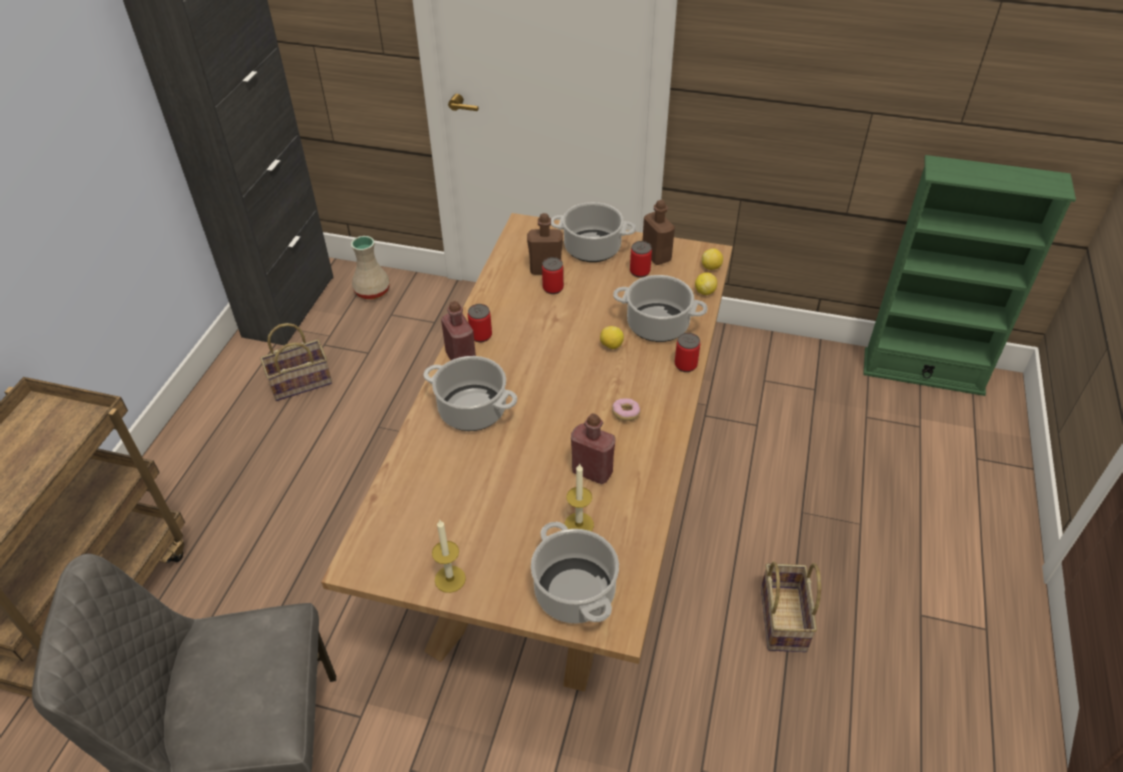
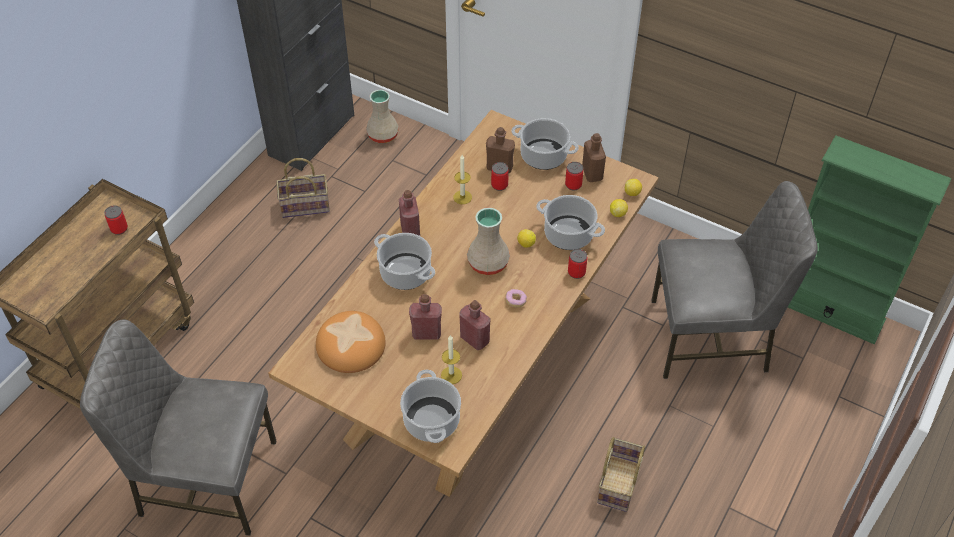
camera: 15 degrees right, 5 degrees up
candle [432,520,466,593] -> candle moved to [453,155,472,204]
can [468,304,492,342] -> can moved to [104,205,128,235]
none -> bread [316,311,386,373]
none -> red bottle [409,294,442,340]
none -> beige vase [467,207,510,275]
none -> grey chair [652,181,818,379]

